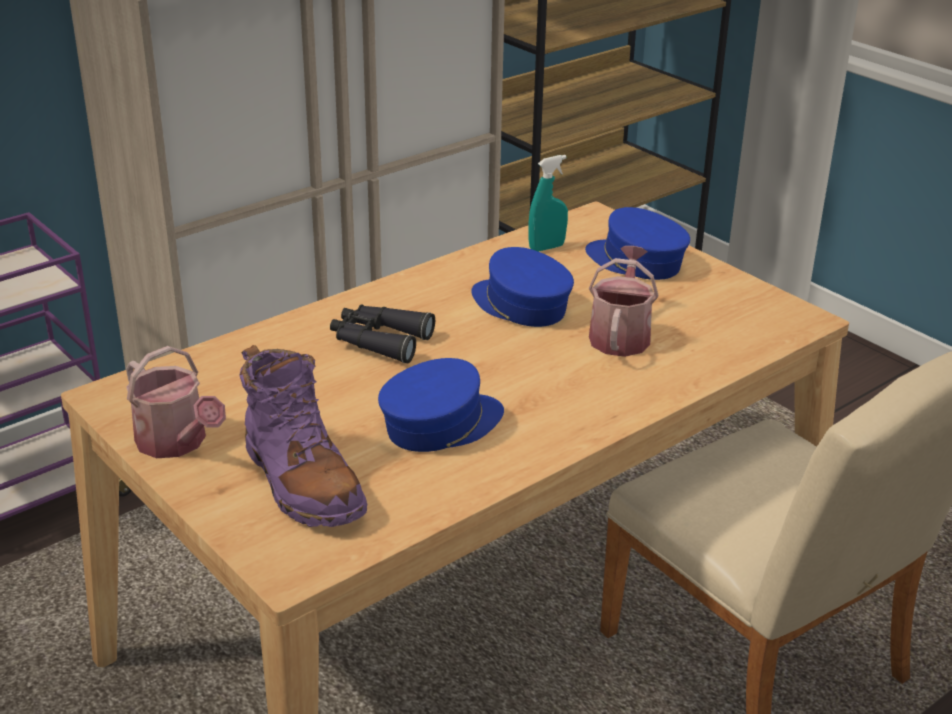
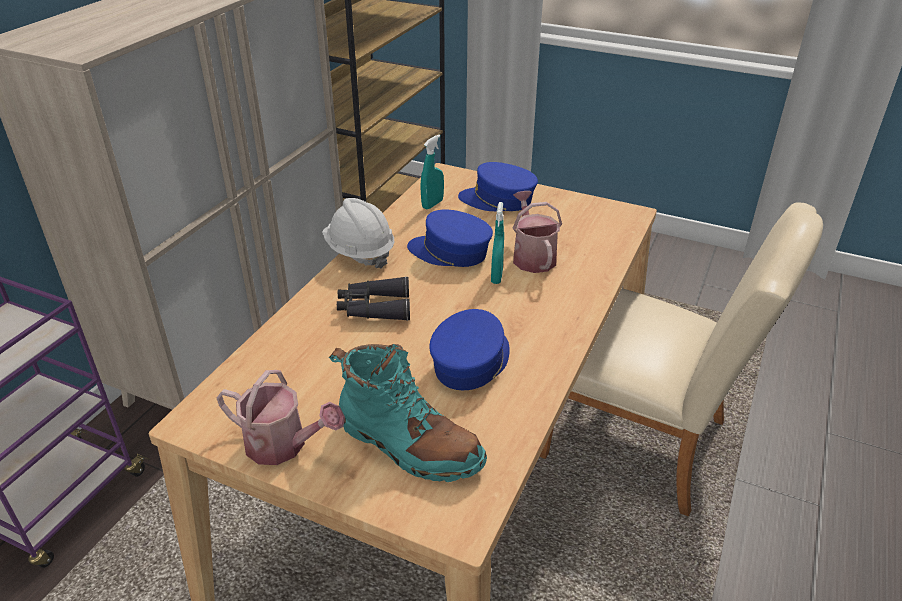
camera: 25 degrees left, 5 degrees up
purple boot [239,345,368,527] -> turquoise boot [329,344,487,482]
none -> white hard hat [322,198,394,269]
none -> turquoise spray bottle [491,202,504,284]

